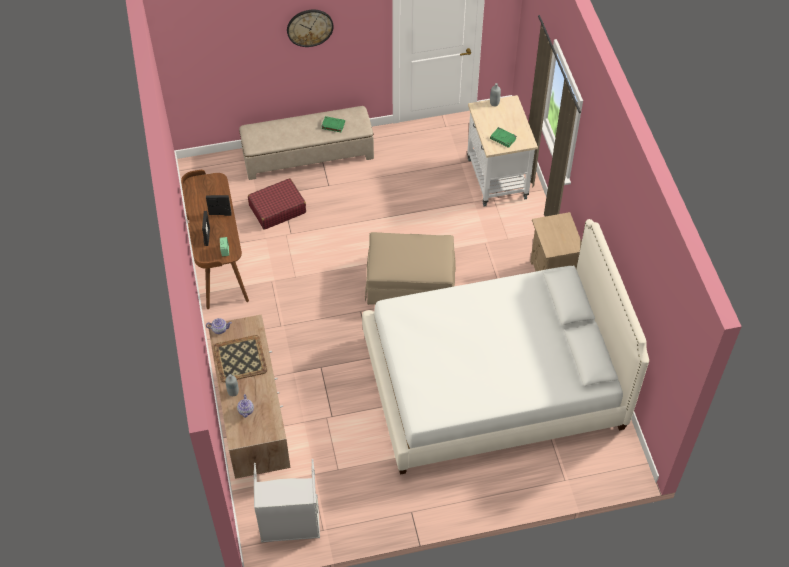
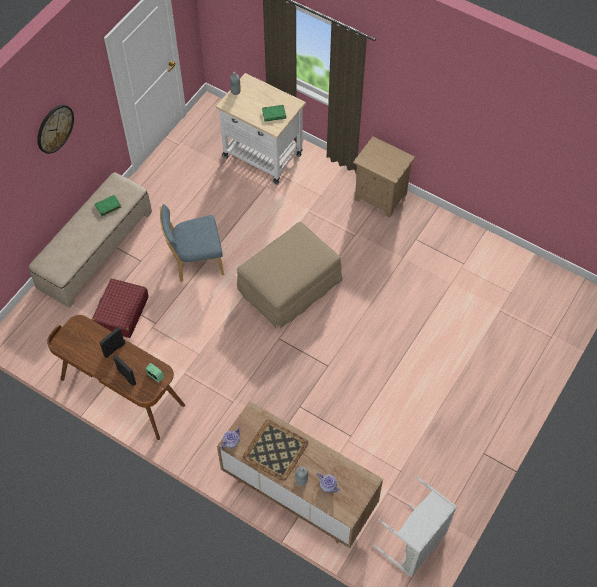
camera: 45 degrees left, 5 degrees up
white bed [362,219,649,475] -> none
none -> blue chair [160,204,224,282]

